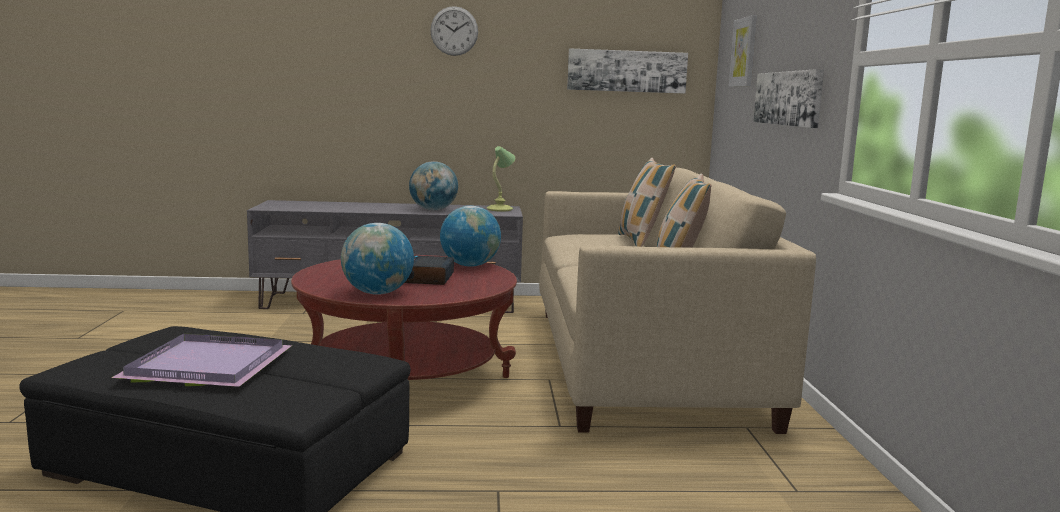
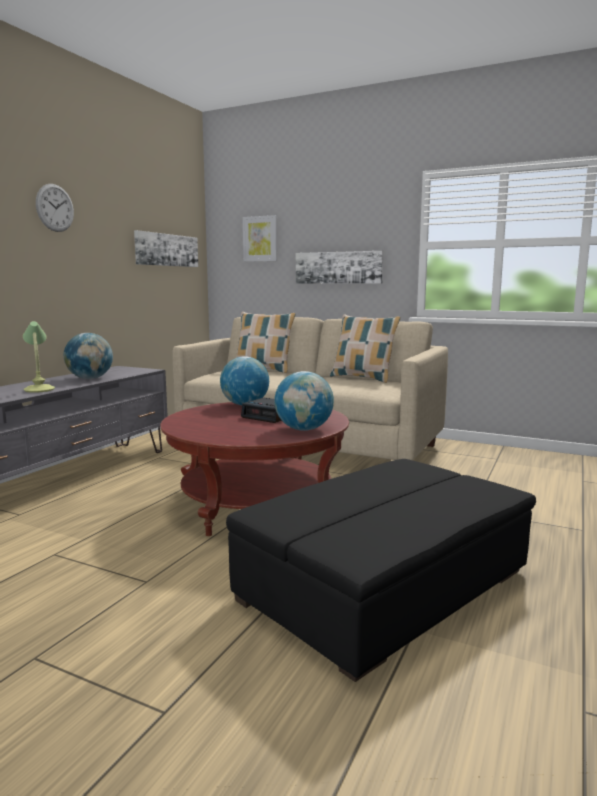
camera: 60 degrees left, 0 degrees up
purple tray [112,333,292,387] -> none
table lamp [487,146,515,211] -> table lamp moved to [23,321,55,393]

